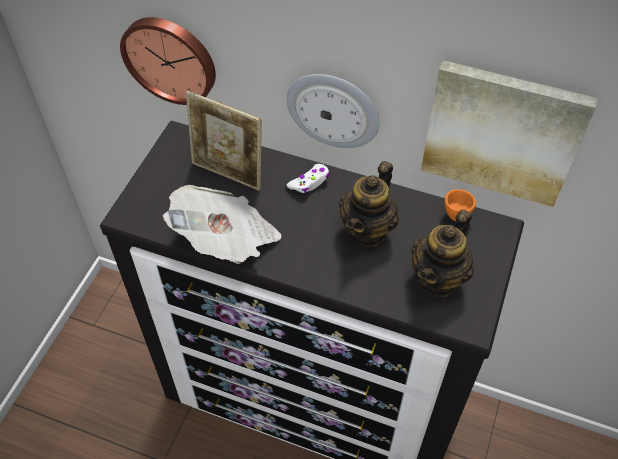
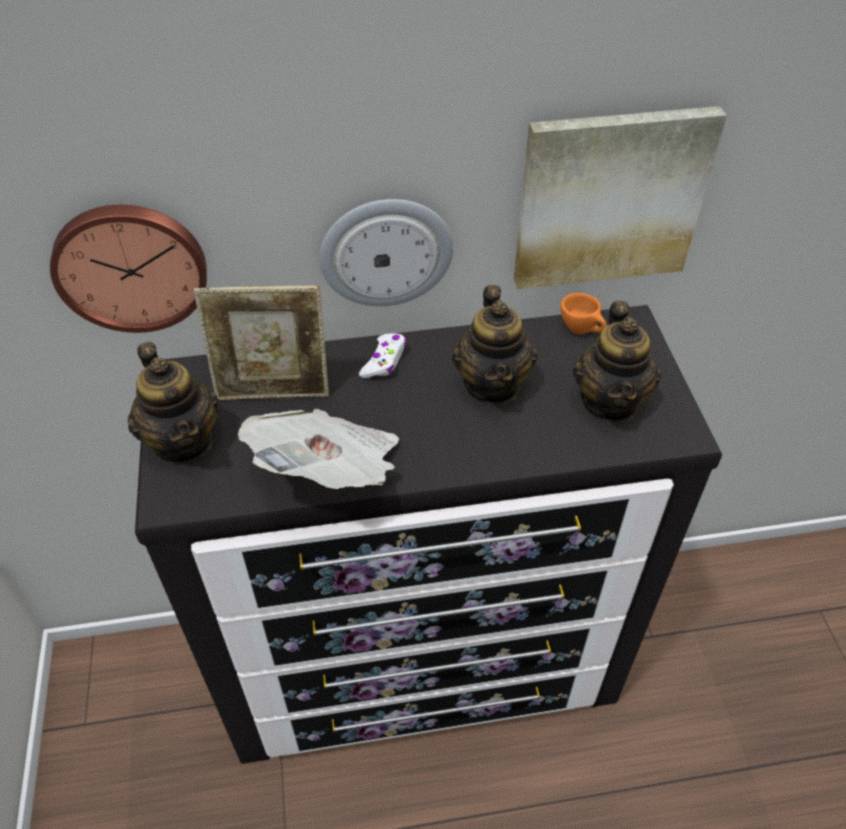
camera: 30 degrees left, 5 degrees down
none -> teapot [128,342,219,463]

